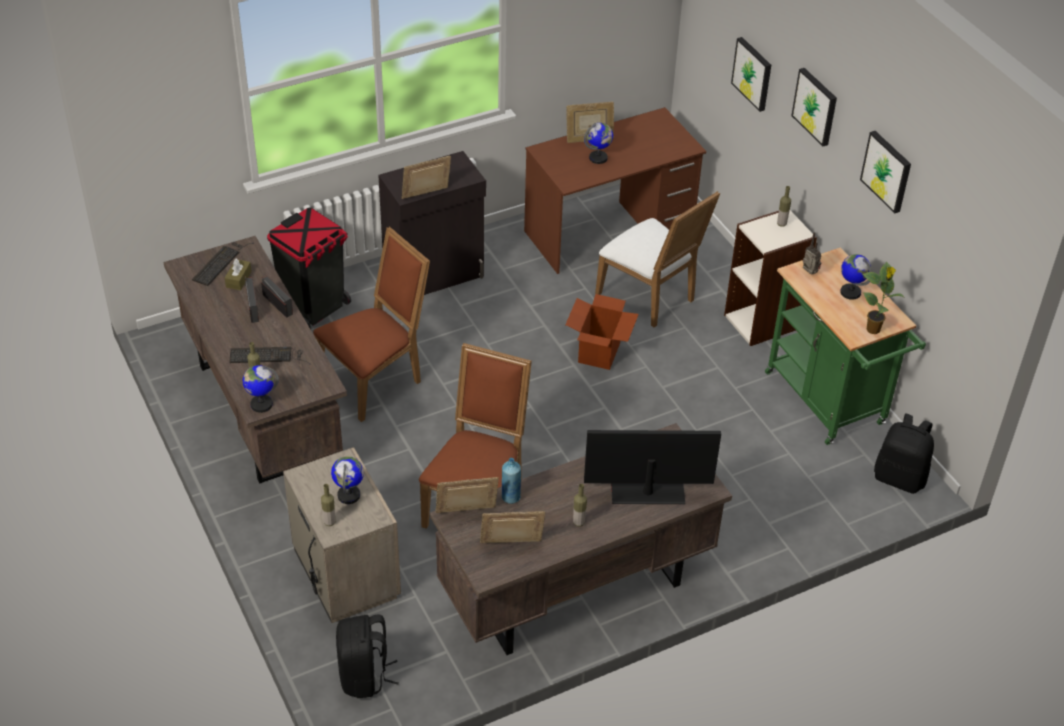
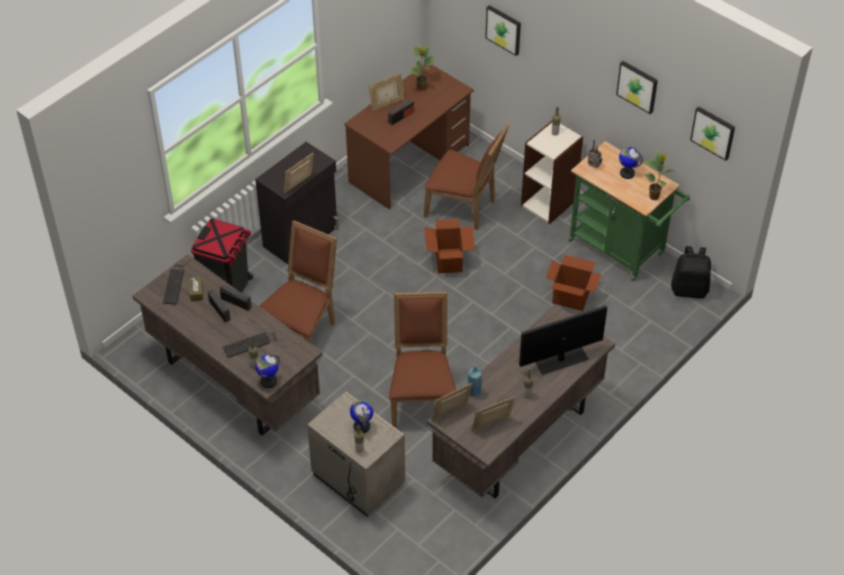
camera: 20 degrees left, 5 degrees up
black backpack [336,614,399,698] -> none
globe [584,123,613,164] -> radio [388,98,414,125]
white chair [595,191,720,327] -> brown chair [424,124,510,230]
picture [791,68,837,146] -> picture moved to [690,106,735,161]
none -> potted plant [408,45,436,91]
none -> cardboard box [546,255,601,311]

